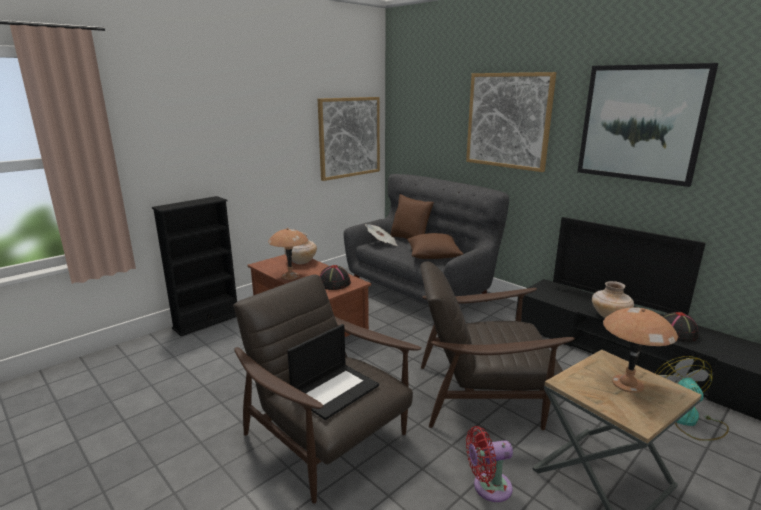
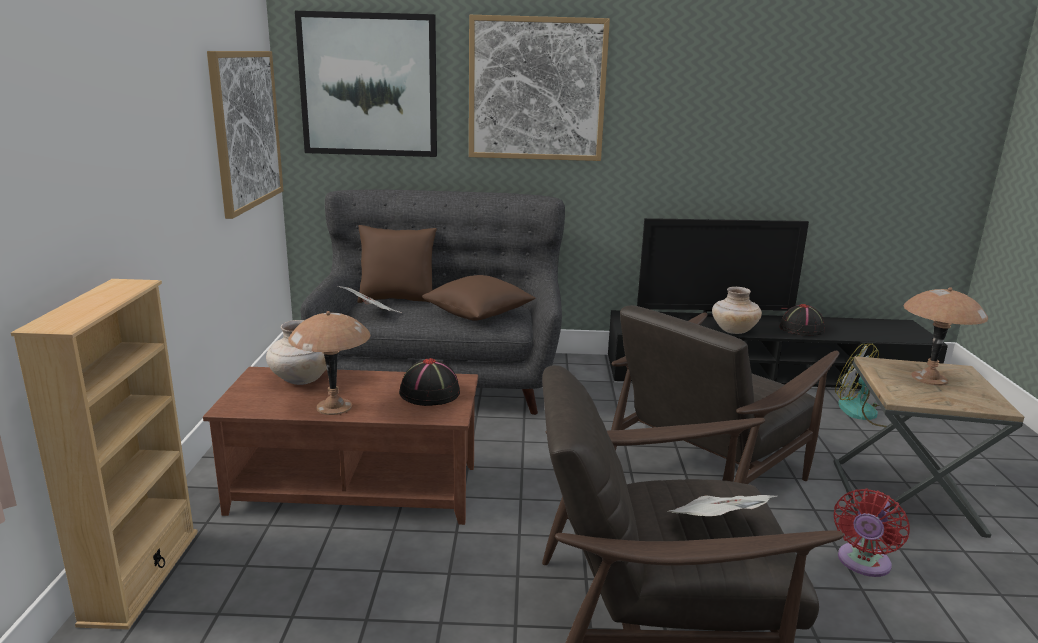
camera: 45 degrees left, 0 degrees up
black bookcase [152,196,237,336] -> beige bookcase [11,279,198,630]
laptop [287,324,379,420] -> newspaper [669,495,777,516]
picture [577,63,718,187] -> picture moved to [295,11,437,157]

